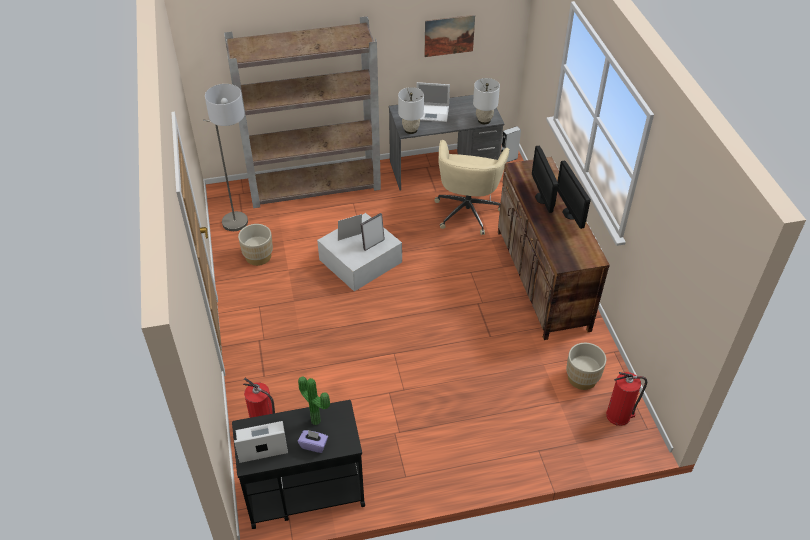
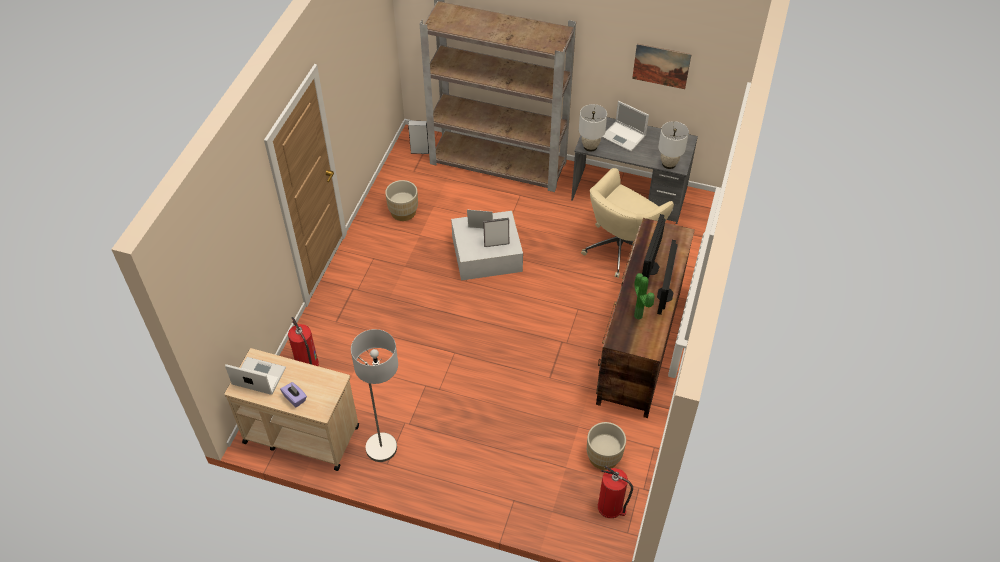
camera: 30 degrees right, 5 degrees up
grey floor lamp [203,84,248,231] -> grey floor lamp moved to [351,329,398,462]
black cart [232,400,365,529] -> beige cart [224,348,359,471]
potted plant [298,376,330,425] -> potted plant moved to [634,273,655,319]
grey speaker [501,126,521,163] -> grey speaker moved to [408,121,429,154]

